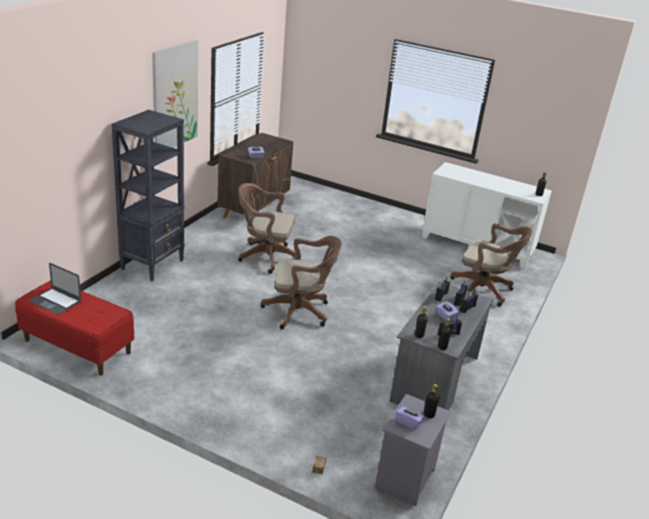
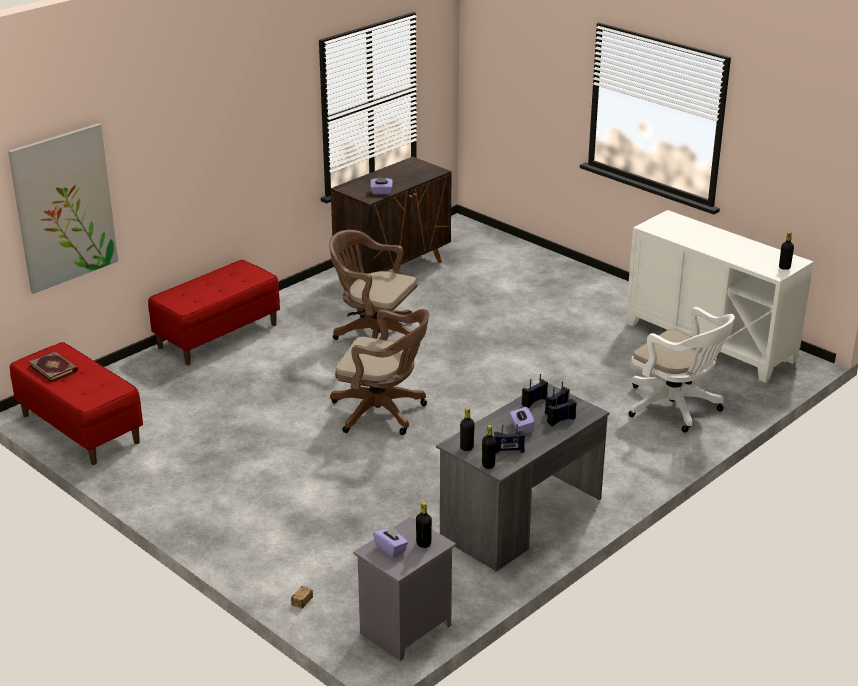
camera: 20 degrees right, 0 degrees up
laptop [29,263,81,315] -> book [28,351,78,382]
black bookcase [112,110,185,281] -> red bench [148,260,280,365]
picture [152,40,198,148] -> picture moved to [8,123,118,294]
brown office chair [451,223,532,307] -> white office chair [629,307,735,433]

